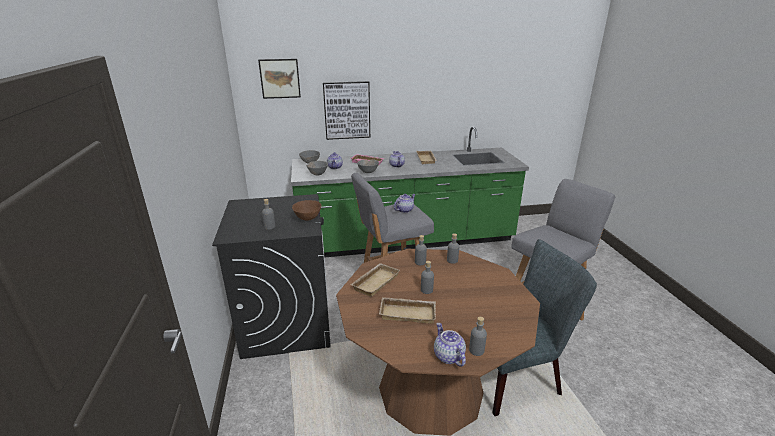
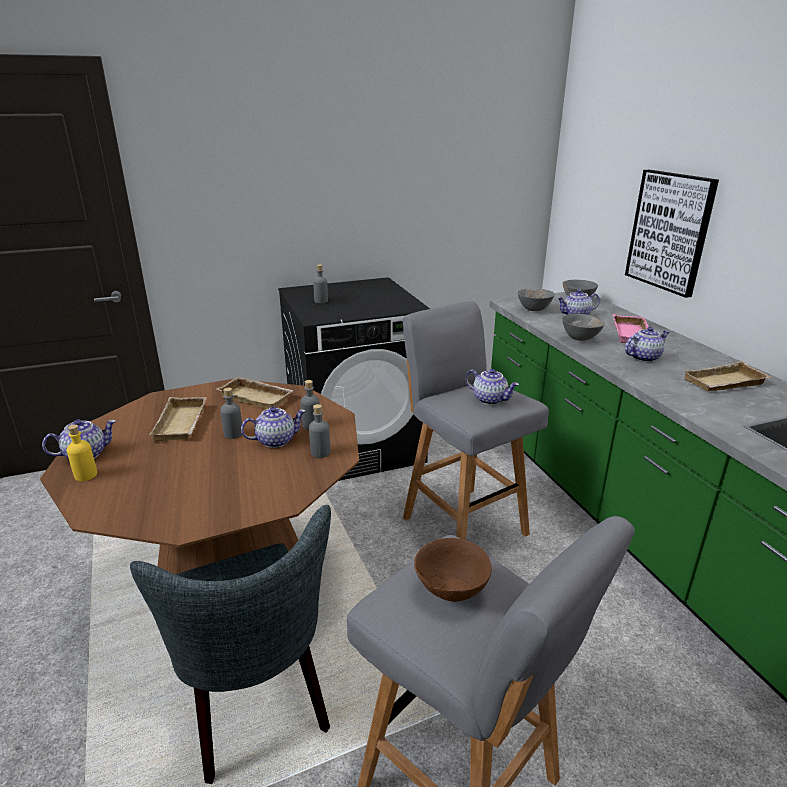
camera: 80 degrees right, 0 degrees up
picture [258,59,301,99] -> none
brown bowl [292,200,322,221] -> brown bowl moved to [414,538,492,602]
grey bottle [469,317,487,356] -> yellow bottle [67,424,97,481]
none -> teapot [241,407,306,448]

